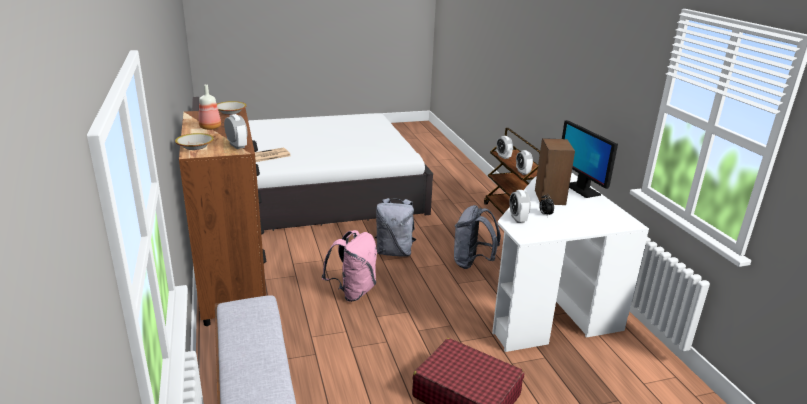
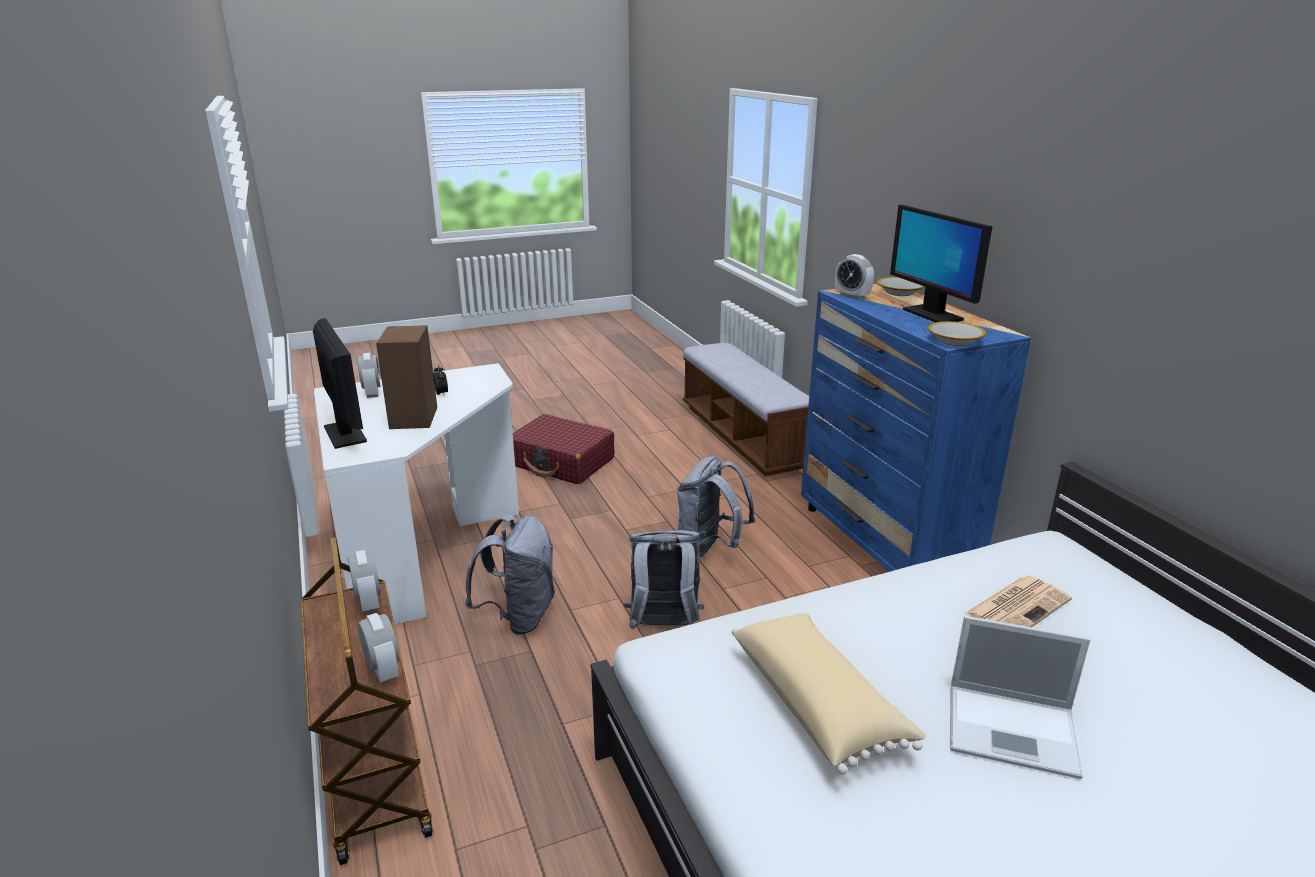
camera: 175 degrees right, 0 degrees up
brown dresser [179,108,267,326] -> blue dresser [801,284,1031,572]
bottle [199,84,221,130] -> monitor [890,205,993,322]
pink backpack [322,230,377,302] -> grey backpack [677,456,755,557]
alarm clock [509,190,531,223] -> alarm clock moved to [357,353,380,398]
none -> beige pillow [732,613,926,775]
none -> laptop [950,616,1090,779]

